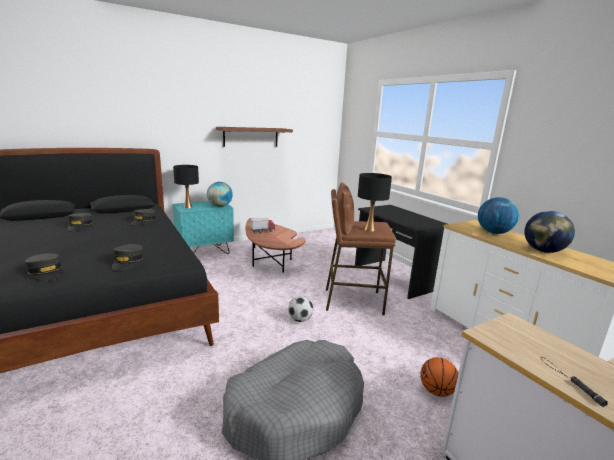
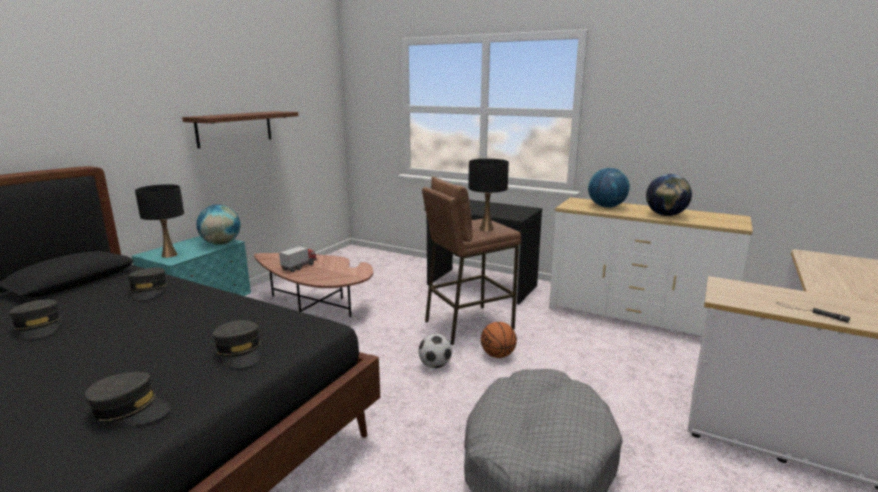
camera: 30 degrees left, 0 degrees up
basketball [420,357,458,397] -> basketball moved to [481,322,517,358]

